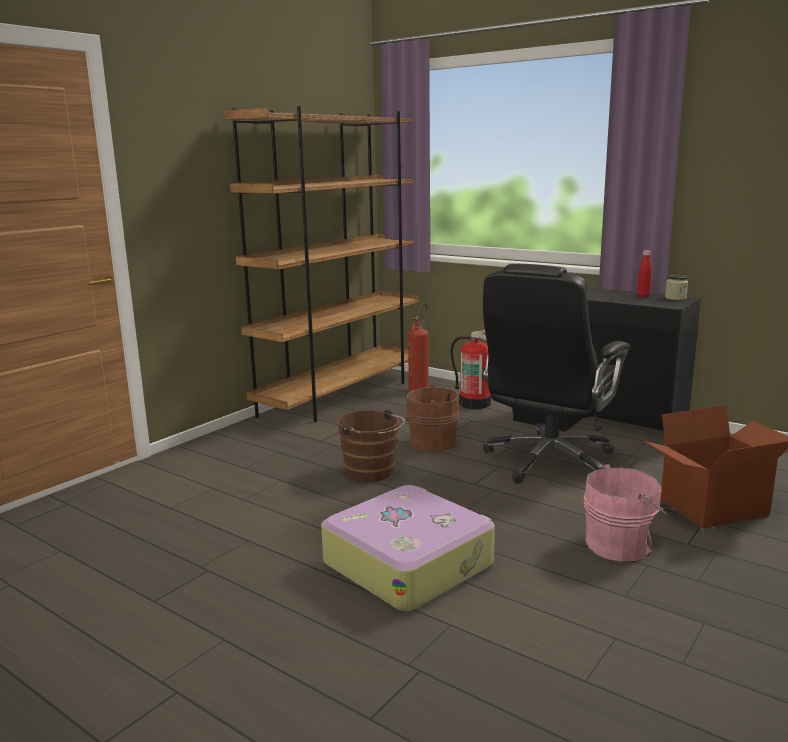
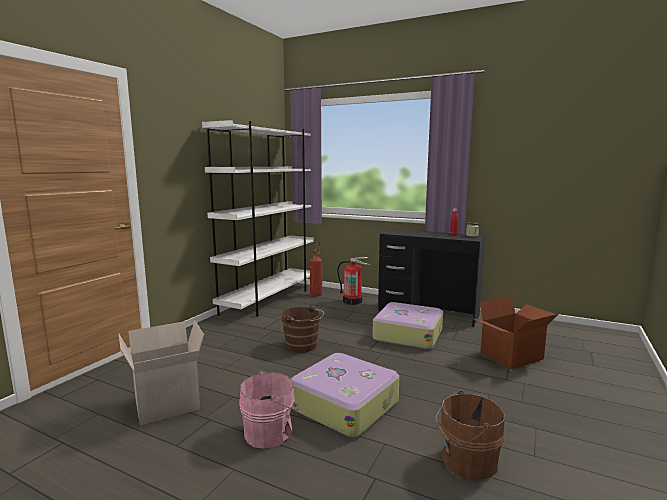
camera: 10 degrees left, 5 degrees down
brown bookcase [224,106,419,422] -> white bookcase [202,120,314,317]
brown bucket [405,384,460,452] -> brown bucket moved to [435,391,505,480]
black office chair [482,264,630,484] -> suitcase [372,302,443,349]
pink bucket [584,464,668,562] -> pink bucket moved to [239,370,298,449]
none -> cardboard box [118,320,204,425]

